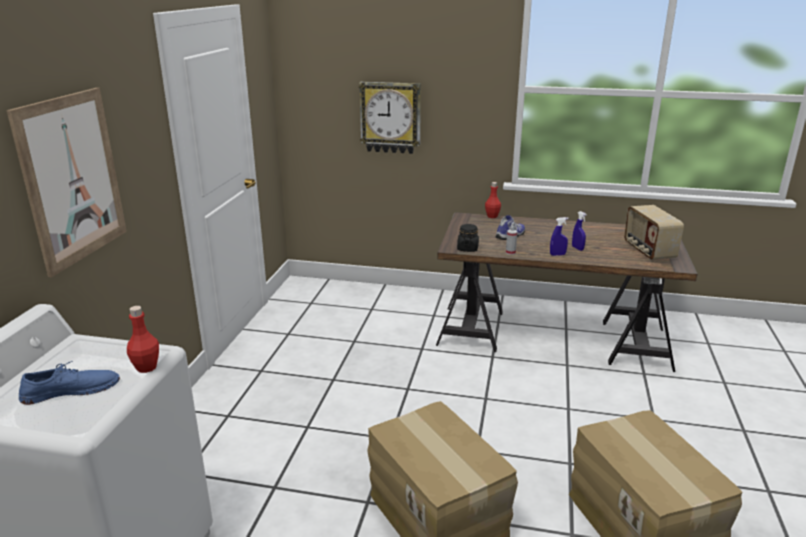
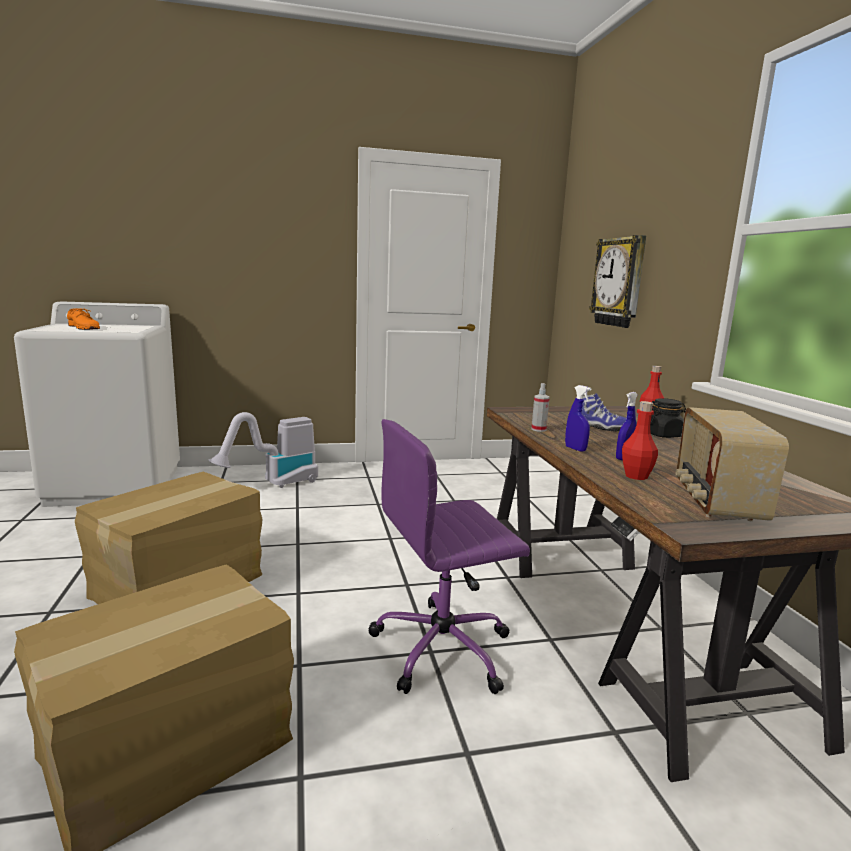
camera: 65 degrees right, 10 degrees down
picture [7,88,127,277] -> none
blue shoe [19,361,120,405] -> orange shoe [67,308,100,330]
red bottle [127,306,159,373] -> red bottle moved to [622,401,658,480]
black jar [457,224,479,252] -> black jar moved to [650,398,686,438]
radio [624,205,684,260] -> radio turned 45 degrees counterclockwise [676,407,789,521]
none -> vacuum cleaner [209,412,318,488]
none -> purple office chair [368,419,530,694]

